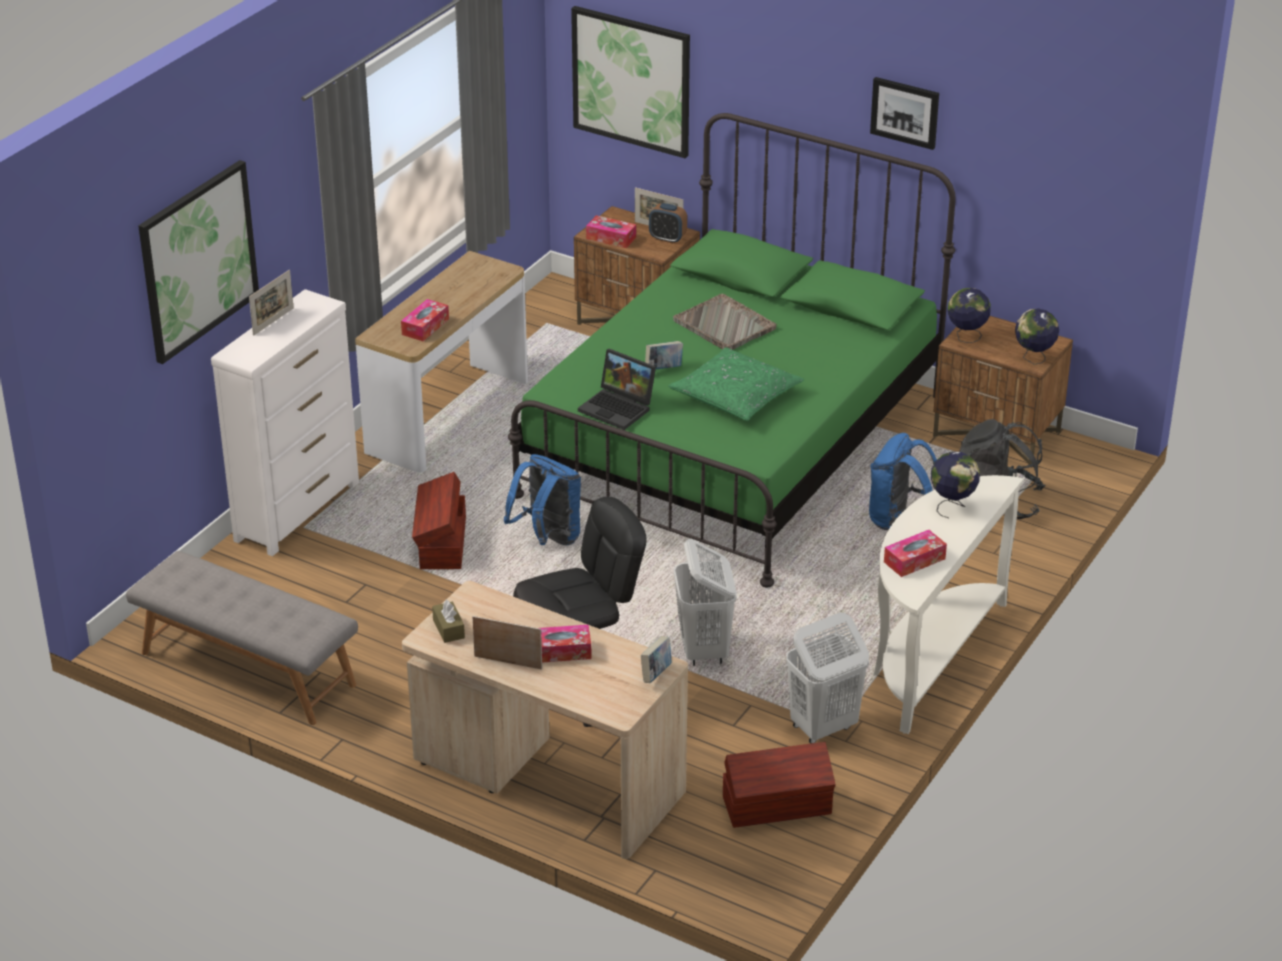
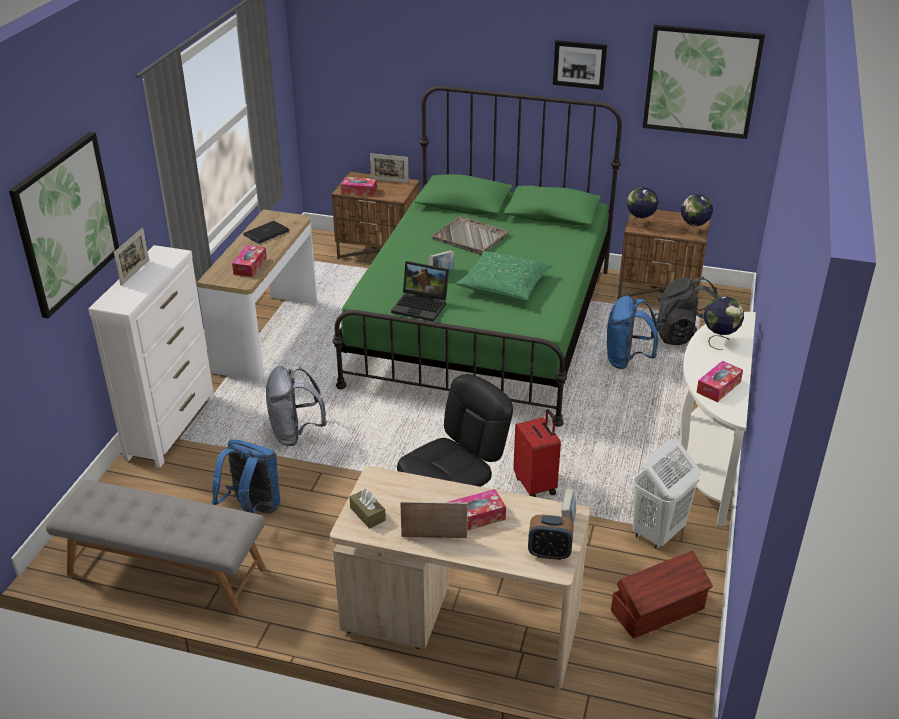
camera: 15 degrees left, 0 degrees up
brown storage box [412,472,466,569] -> grey backpack [266,366,327,446]
blue backpack [504,454,581,545] -> blue backpack moved to [212,440,280,514]
picture [571,6,690,158] -> picture moved to [643,25,765,139]
alarm clock [649,203,687,244] -> alarm clock moved to [528,515,574,560]
white laundry basket [673,539,737,666] -> red suitcase [513,409,561,497]
none -> laptop [243,221,289,244]

